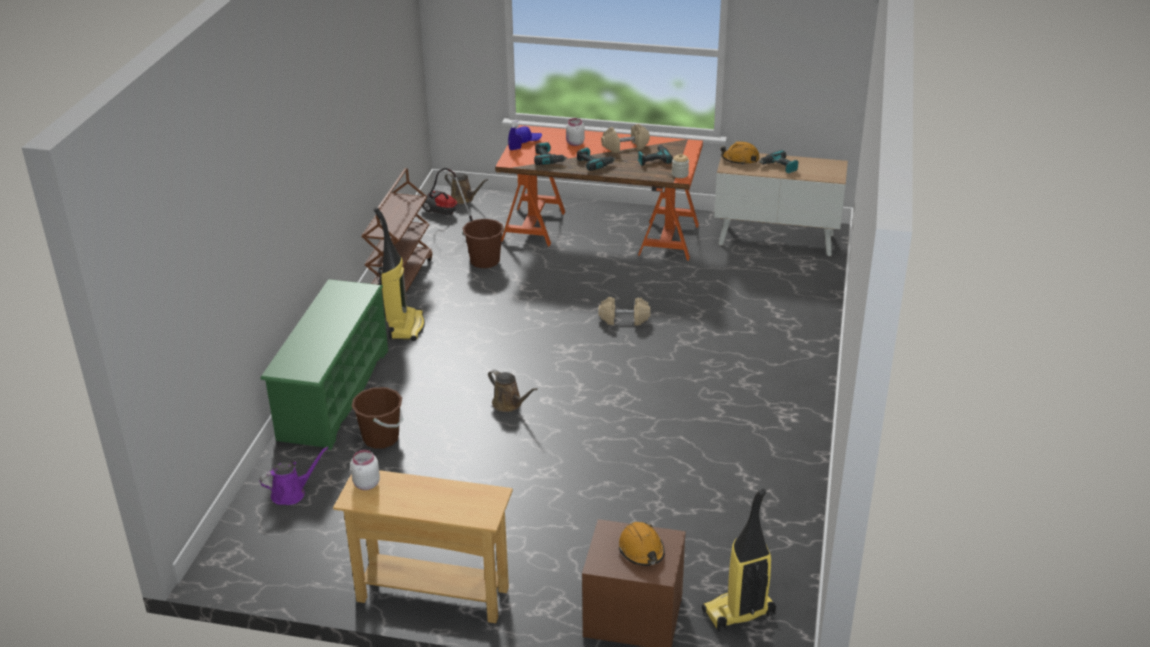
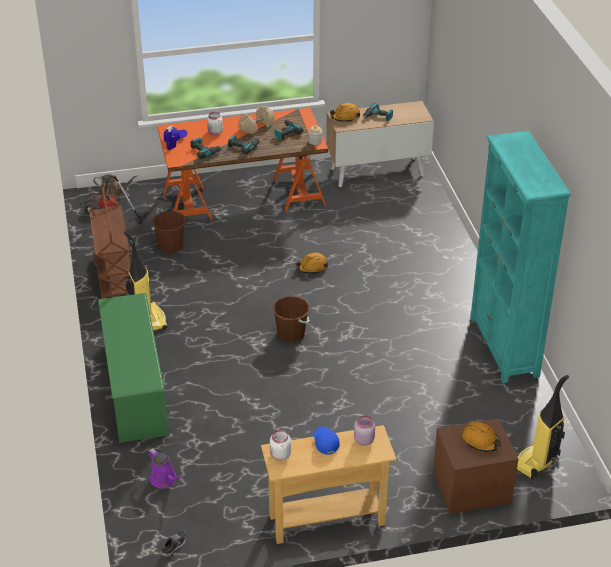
camera: 25 degrees left, 5 degrees up
purple watering can [259,447,328,505] -> purple watering can turned 105 degrees clockwise [148,448,183,488]
brown bucket [351,387,403,448] -> brown bucket moved to [272,296,310,342]
brown watering can [488,369,538,412] -> none
beige dumbbell [599,297,650,326] -> orange hard hat [296,252,328,274]
none -> shoe [161,530,186,558]
none -> blue cap [314,426,340,455]
none -> pink jar [354,415,375,446]
none -> turquoise bookcase [470,131,571,383]

